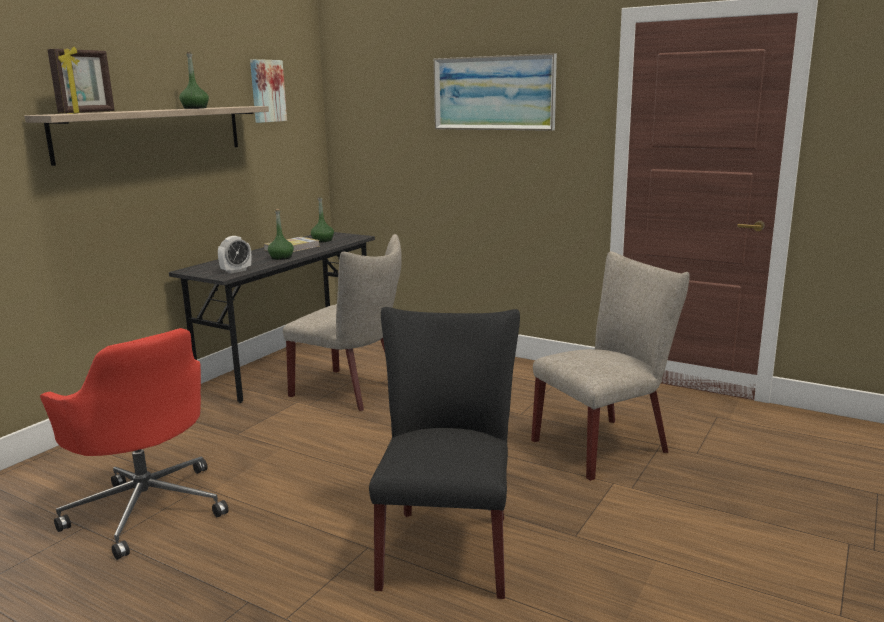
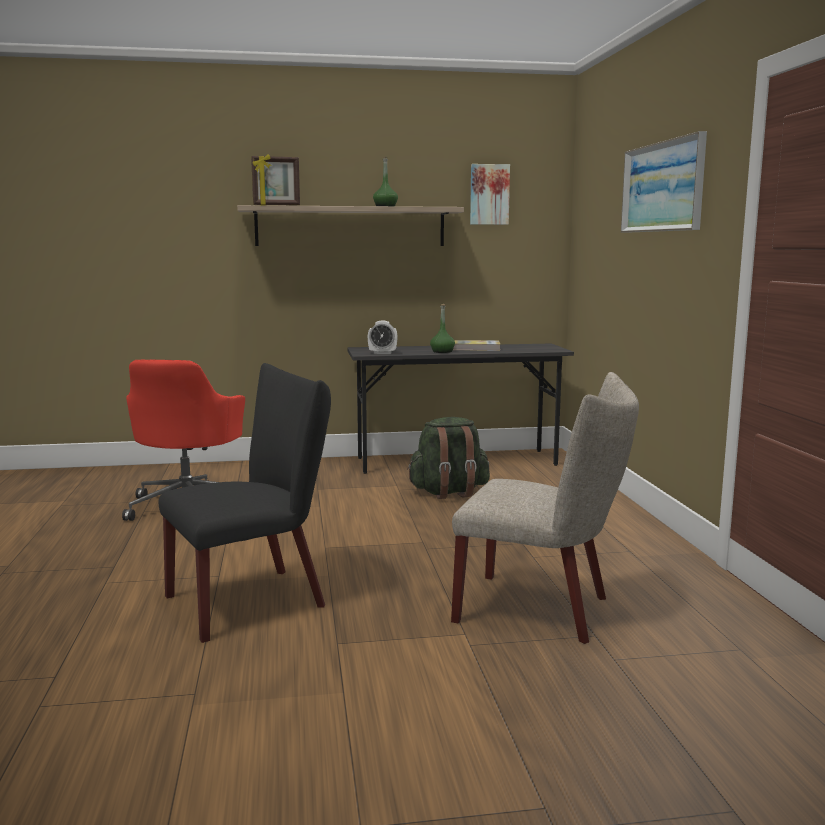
camera: 50 degrees right, 5 degrees down
beige chair [283,234,402,411] -> green backpack [407,417,490,499]
green bottle [311,197,334,242] -> none

